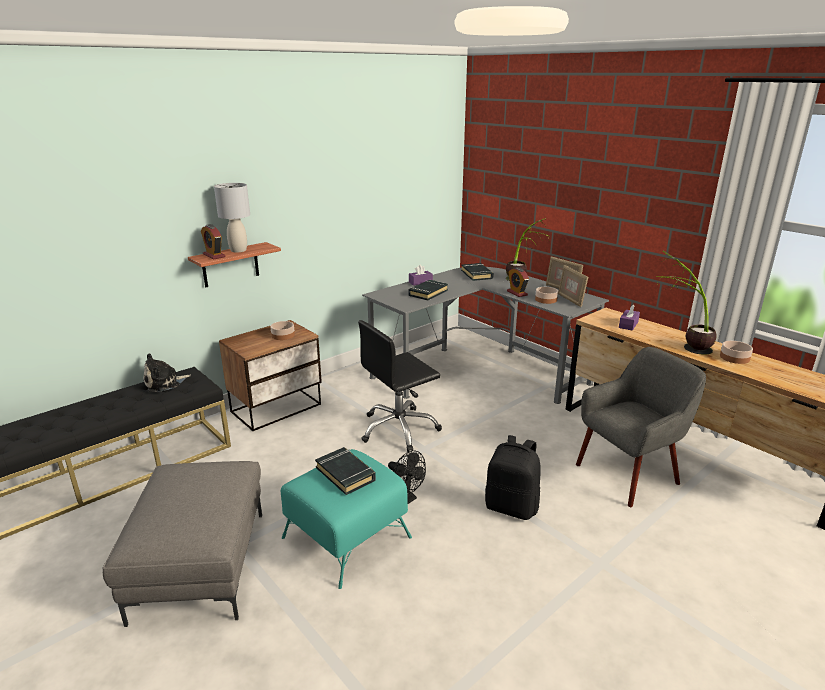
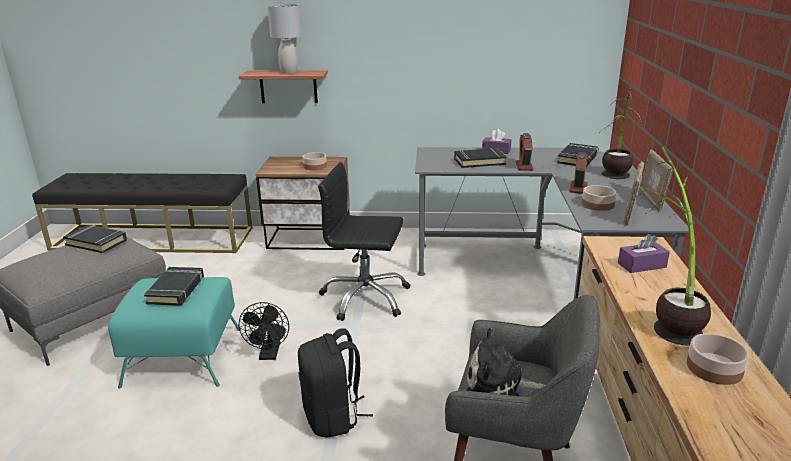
camera: 45 degrees right, 0 degrees up
plush toy [143,353,191,392] -> plush toy moved to [467,328,545,397]
alarm clock [201,224,226,260] -> alarm clock moved to [516,133,533,171]
none -> black book [63,225,127,253]

